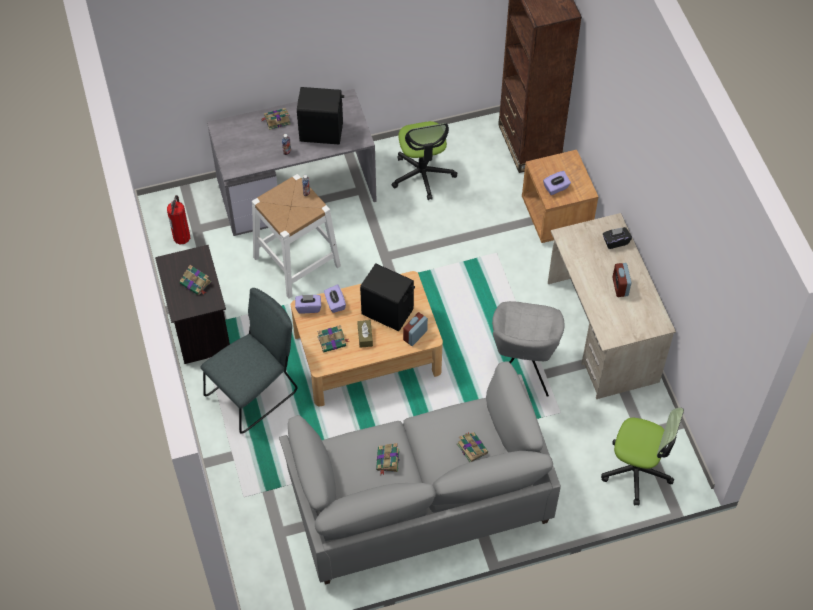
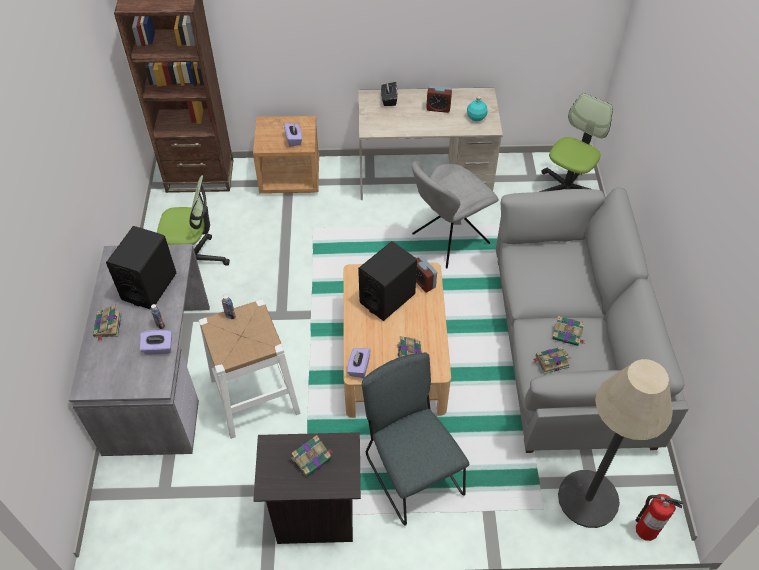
camera: 75 degrees left, 5 degrees down
fire extinguisher [167,195,190,245] -> fire extinguisher moved to [636,494,684,541]
purple tissue box [324,284,346,313] -> purple tissue box moved to [140,330,172,355]
brown tissue box [357,320,373,348] -> none
book [457,432,488,462] -> book moved to [533,347,571,374]
grey chair [492,301,564,397] -> grey chair turned 120 degrees clockwise [411,161,499,268]
none -> turquoise bottle [467,96,487,121]
none -> floor lamp [558,359,673,528]

